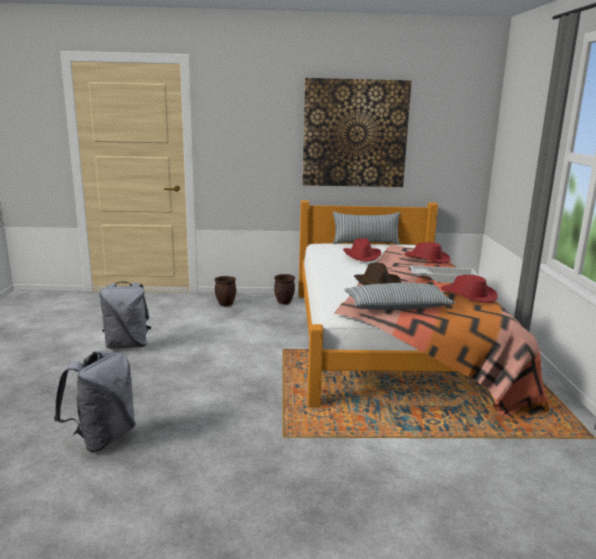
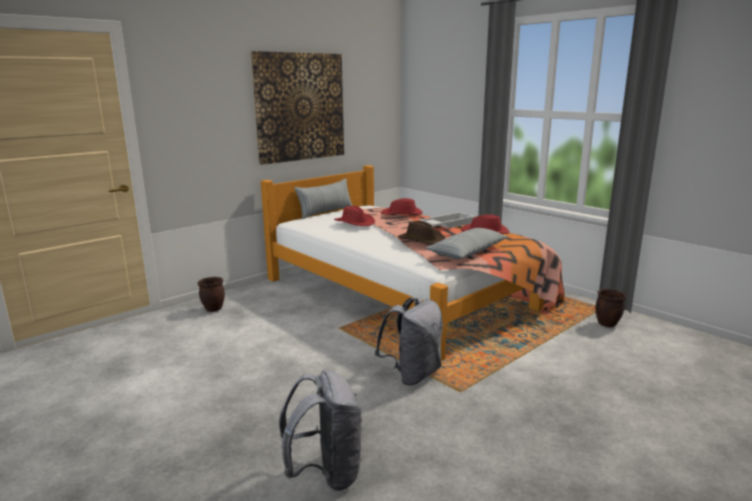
camera: 40 degrees left, 0 degrees up
grey backpack [99,281,151,349] -> grey backpack moved to [375,297,443,385]
brown planter [274,274,295,304] -> brown planter moved to [595,289,626,327]

